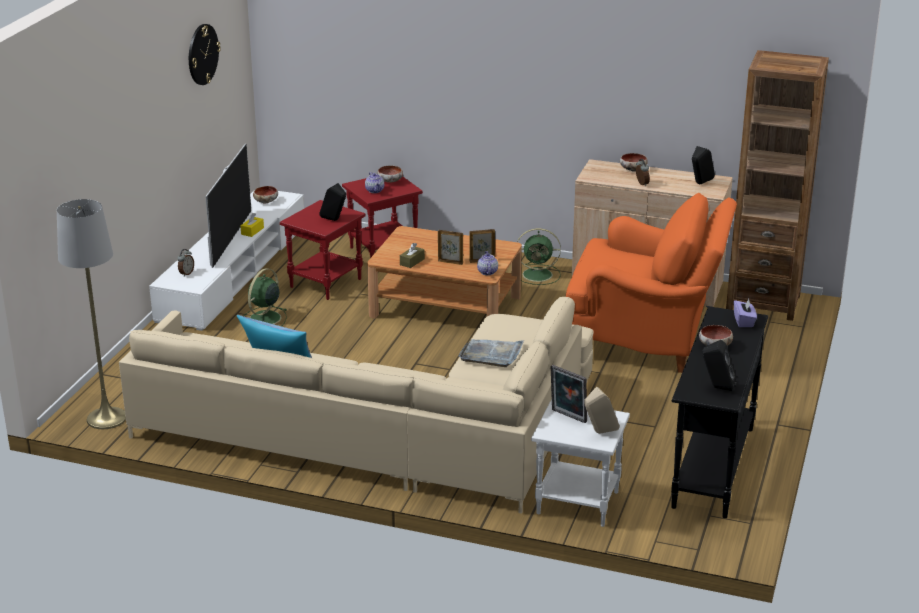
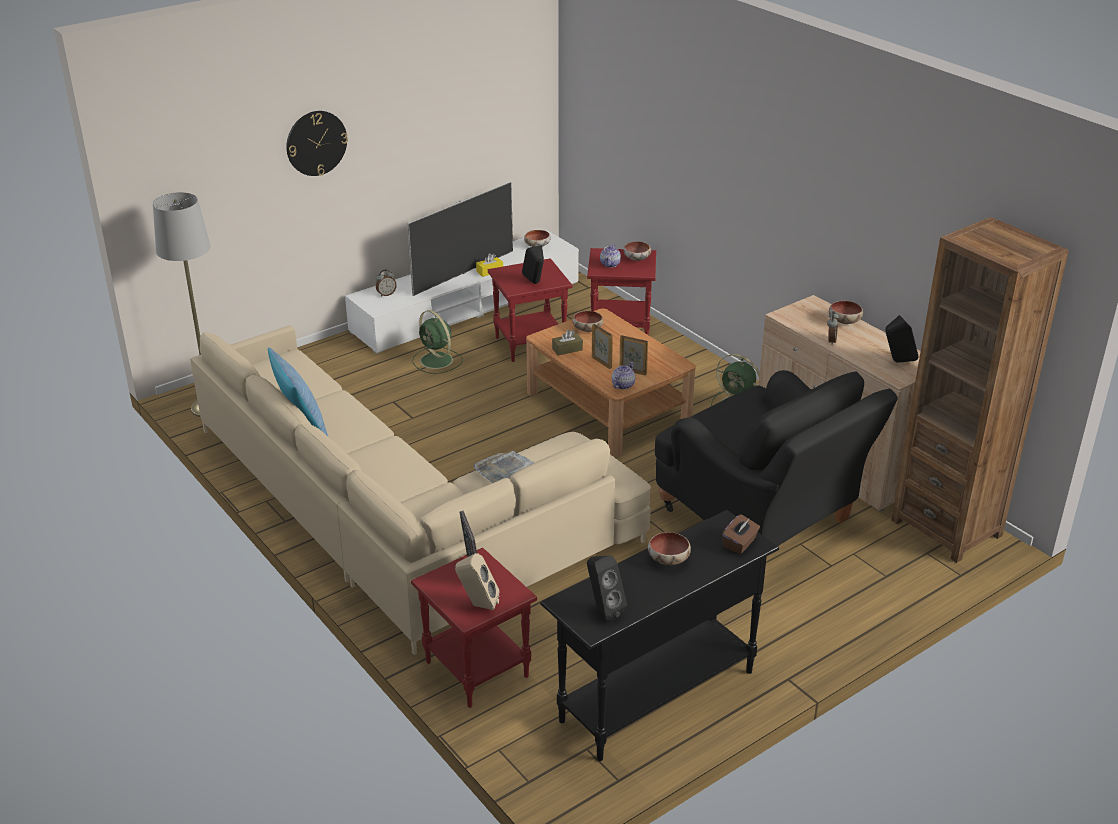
camera: 35 degrees right, 5 degrees up
wall clock [189,24,221,85] -> wall clock moved to [286,111,348,176]
green fan [244,268,287,327] -> green fan turned 105 degrees counterclockwise [412,310,463,374]
white side table [531,400,630,527] -> red side table [411,548,537,708]
orange armchair [566,193,737,373] -> black armchair [655,370,898,560]
purple tissue box [734,299,757,327] -> brown tissue box [722,514,760,554]
none -> bowl [573,311,603,332]

